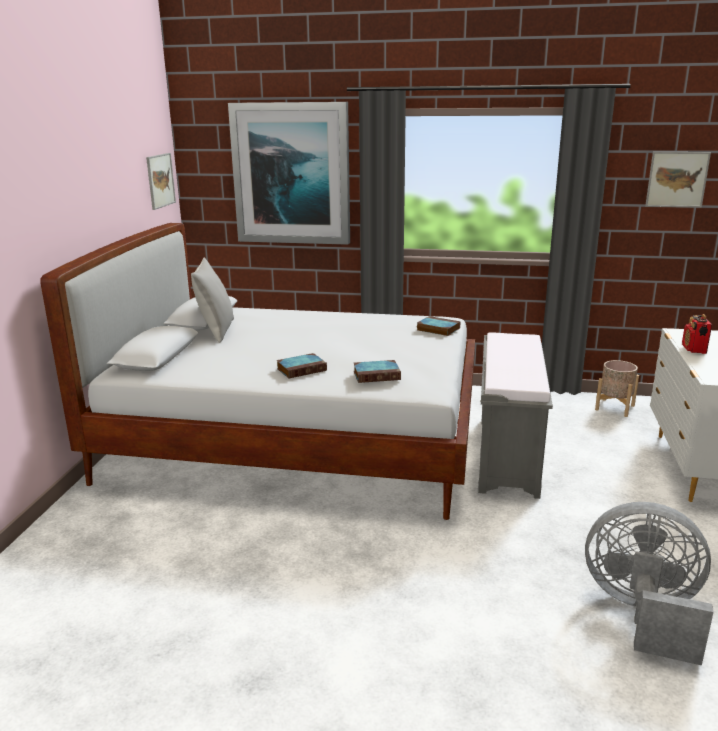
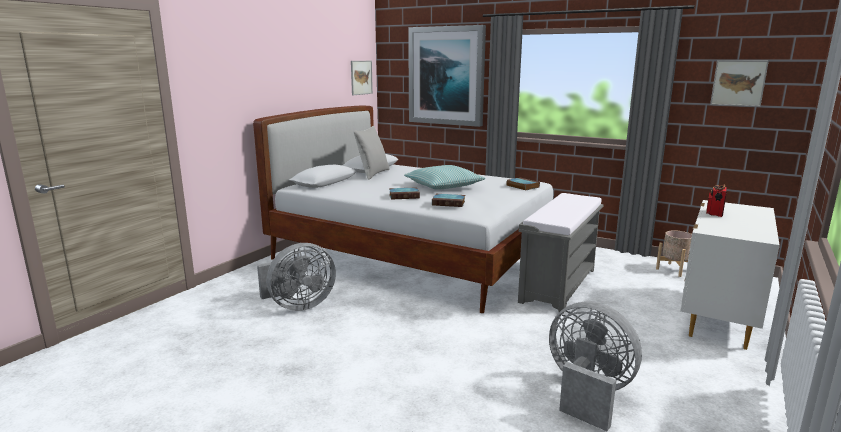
camera: 20 degrees right, 5 degrees down
none -> grey fan [257,243,336,311]
none -> pillow [404,165,485,190]

